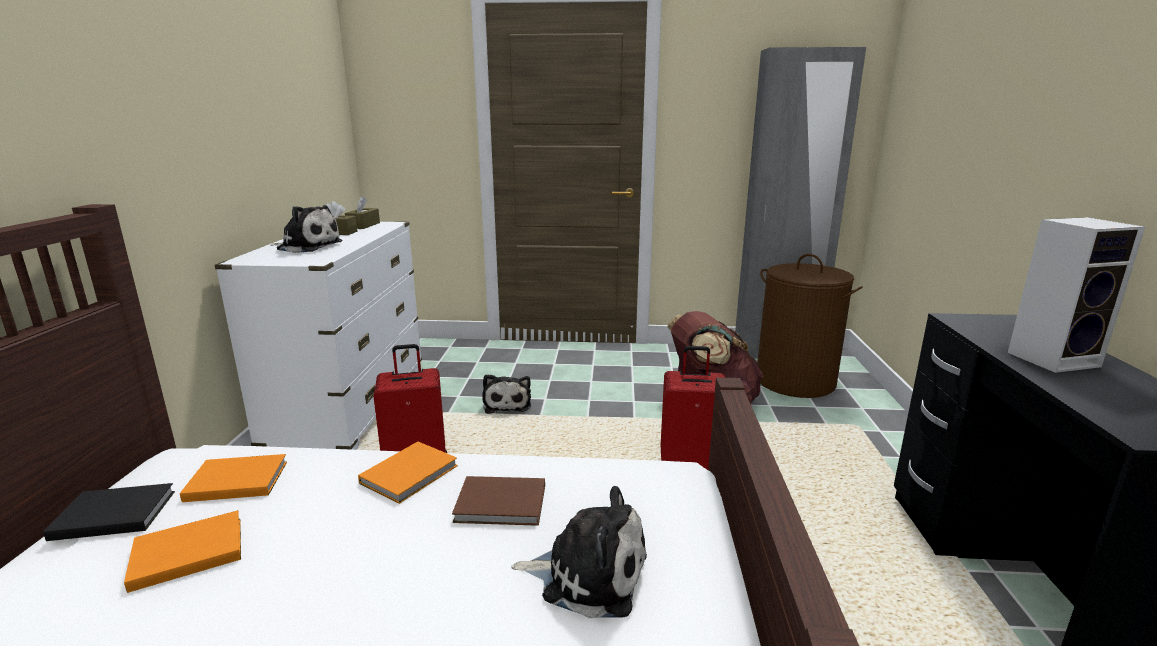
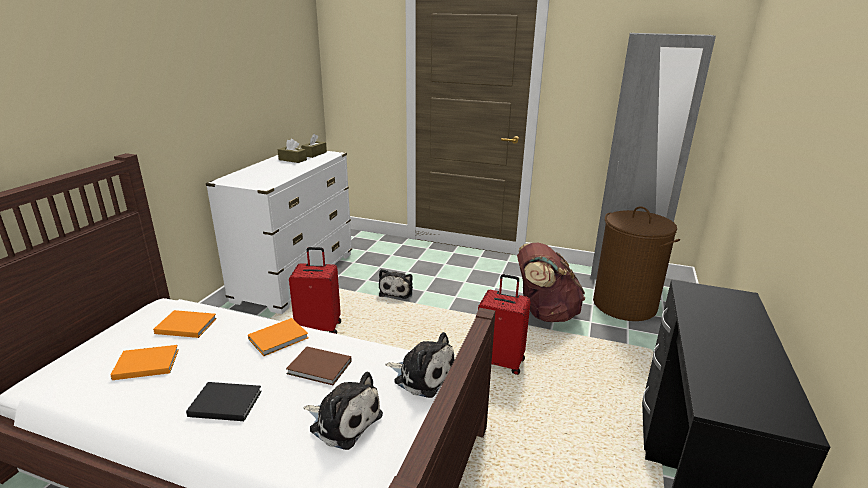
camera: 15 degrees right, 5 degrees up
black book [43,483,175,541] -> black book moved to [186,382,262,421]
plush toy [270,205,342,253] -> plush toy moved to [385,332,454,398]
speaker [1008,217,1145,373] -> none

